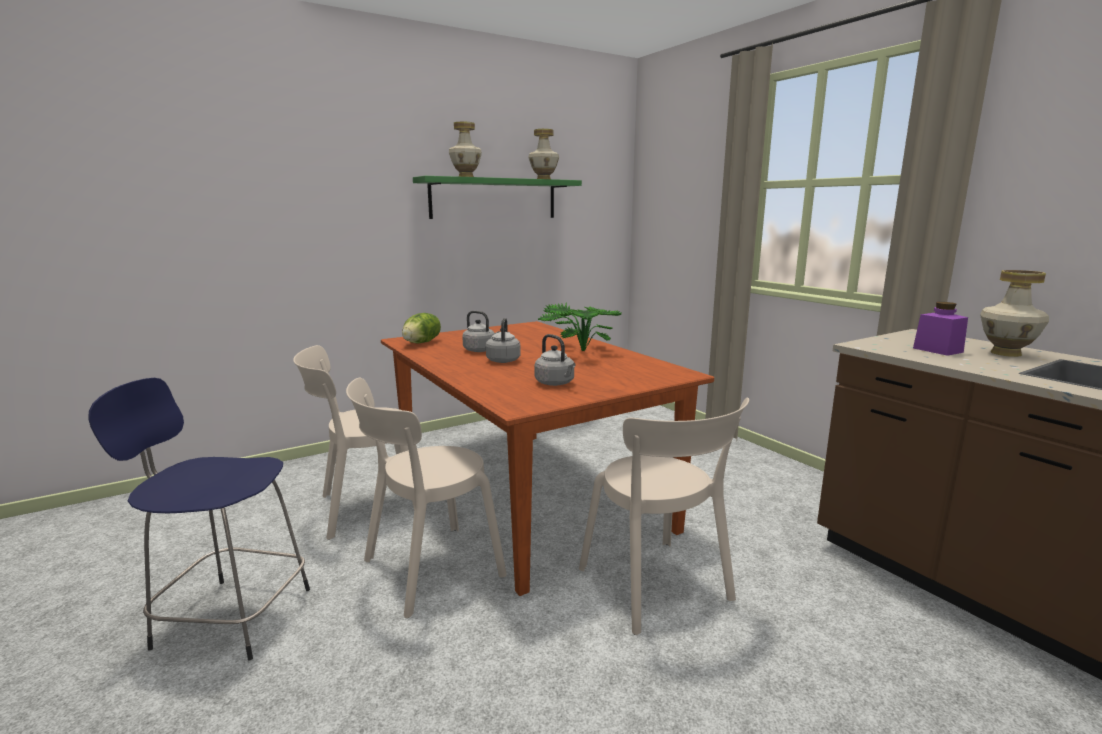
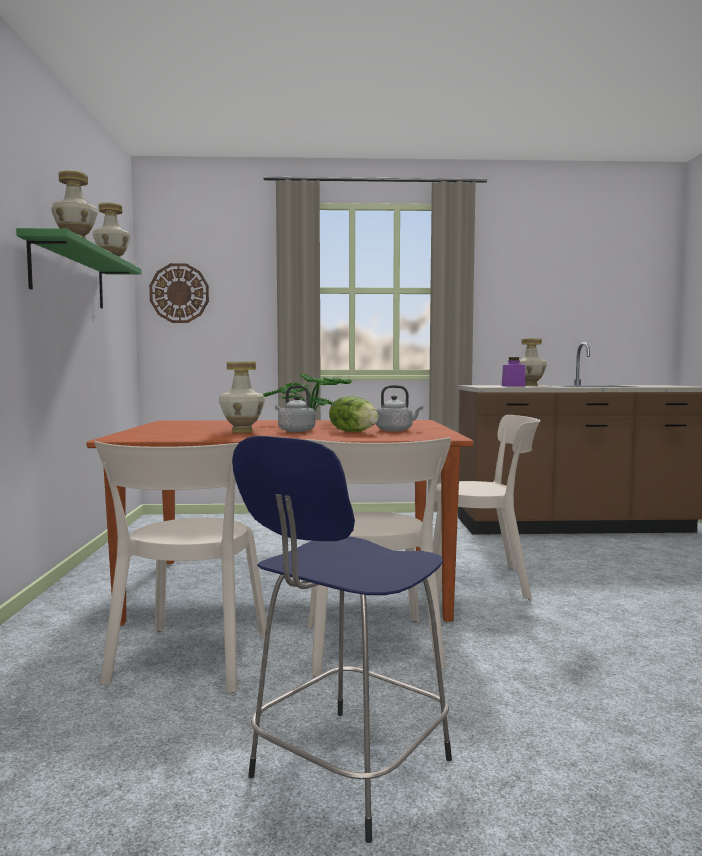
camera: 60 degrees left, 10 degrees down
lettuce [402,313,441,343] -> lettuce moved to [329,396,379,432]
grey kettle [462,311,500,352] -> vase [219,362,265,433]
none -> wall clock [149,263,209,323]

